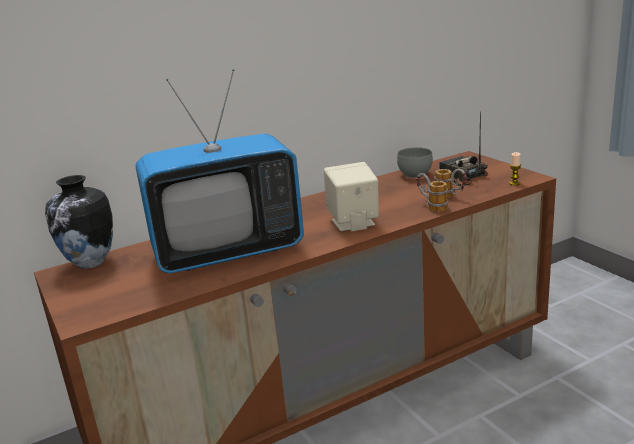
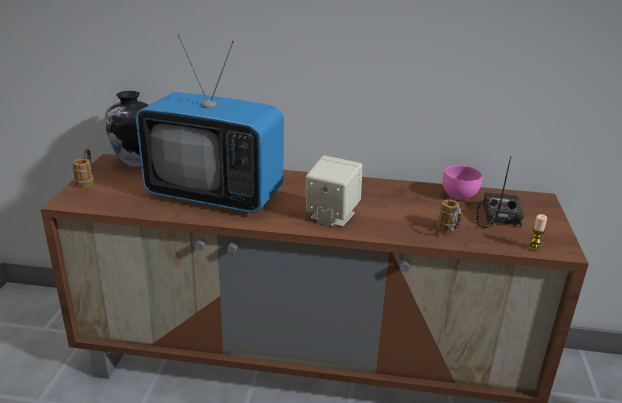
camera: 35 degrees right, 5 degrees up
grey bowl [397,147,433,178] -> pink bowl [443,165,482,200]
mug [416,173,448,212] -> mug moved to [72,148,94,188]

